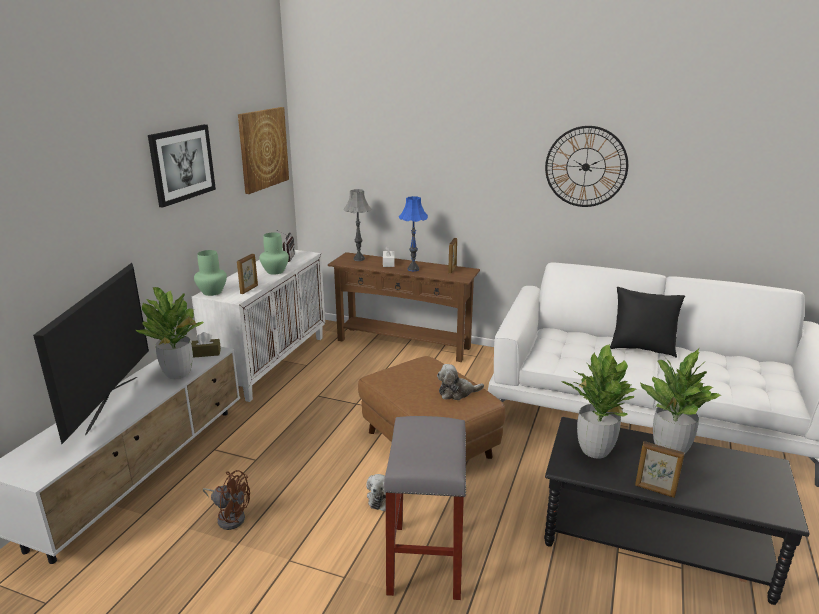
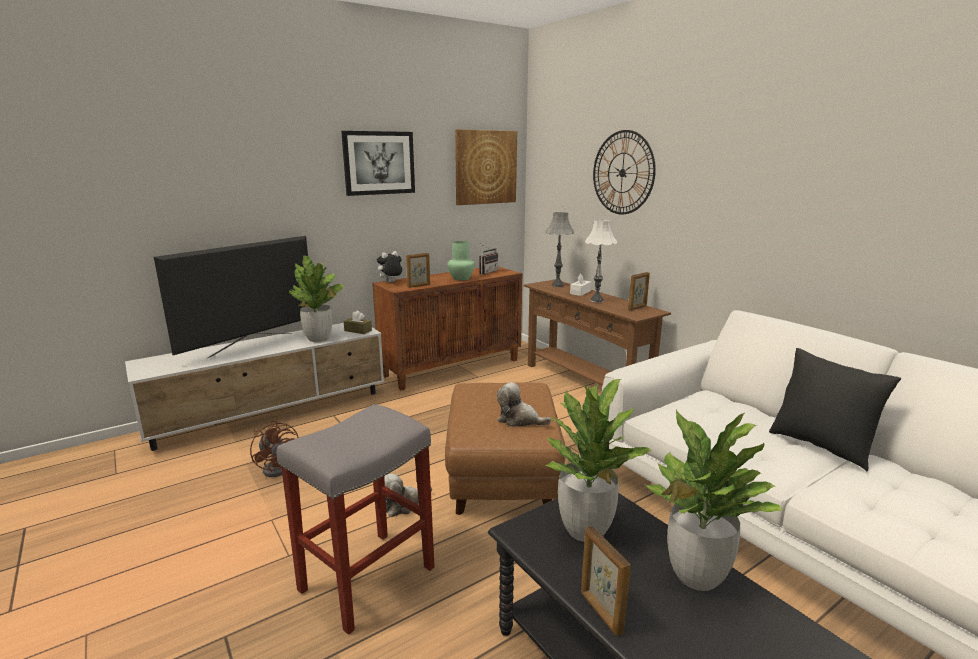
camera: 35 degrees right, 5 degrees down
white cabinet [192,248,325,402] -> brown cabinet [372,266,522,390]
green vase [194,250,227,296] -> plush toy [376,251,402,283]
blue table lamp [399,196,428,271] -> white table lamp [585,219,617,302]
wall clock [545,126,628,207] -> wall clock moved to [593,130,656,215]

